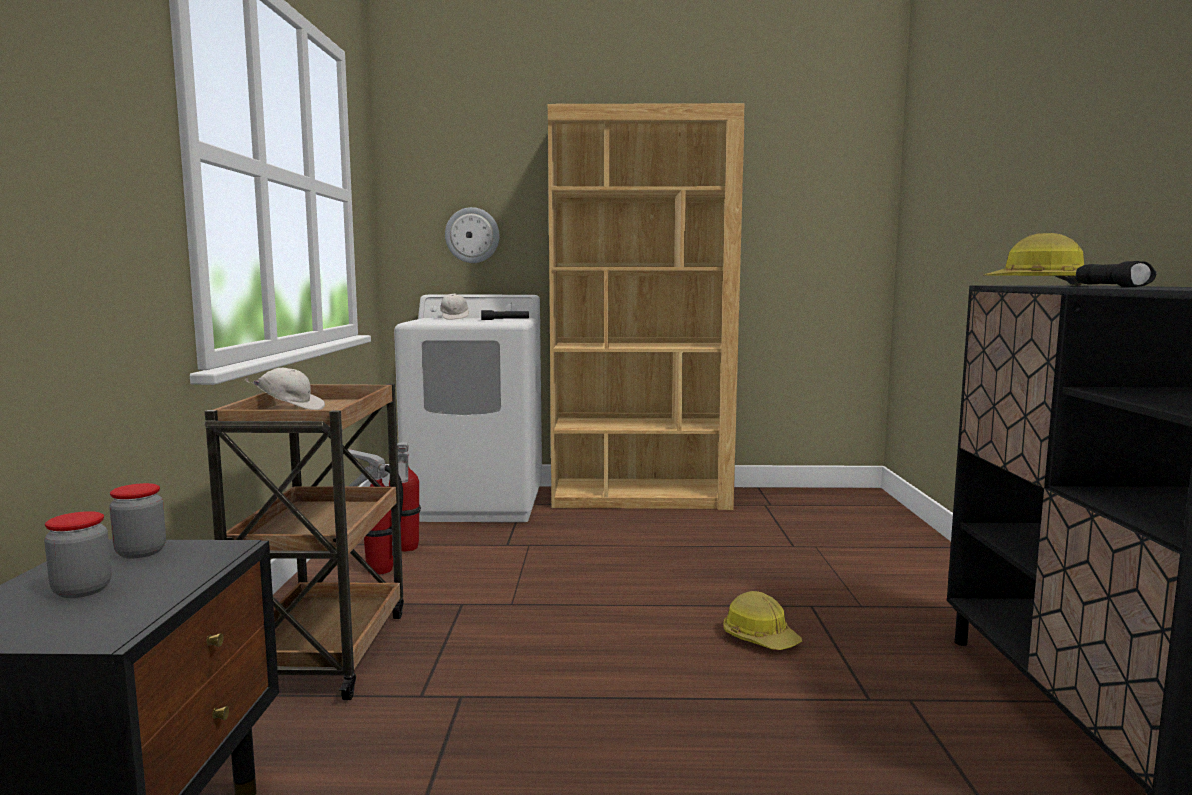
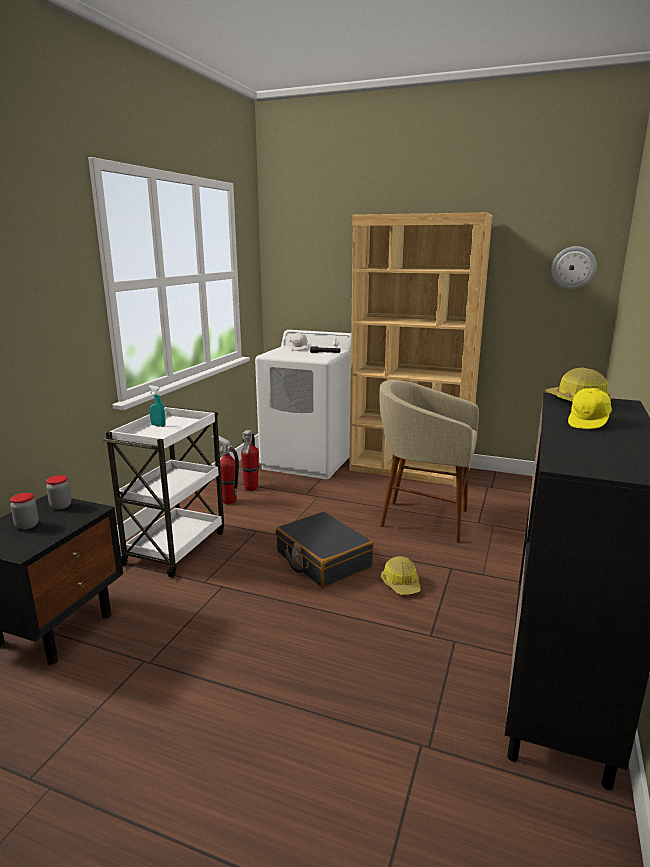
camera: 20 degrees right, 10 degrees up
brown cart [204,384,404,700] -> white cart [103,406,224,578]
white cap [245,368,325,410] -> turquoise spray bottle [149,385,166,427]
wall clock [445,207,500,263] -> wall clock moved to [551,246,597,289]
black flashlight [1076,261,1156,287] -> yellow cap [568,388,612,429]
none -> black suitcase [276,511,374,588]
none -> beige stool [380,380,479,542]

